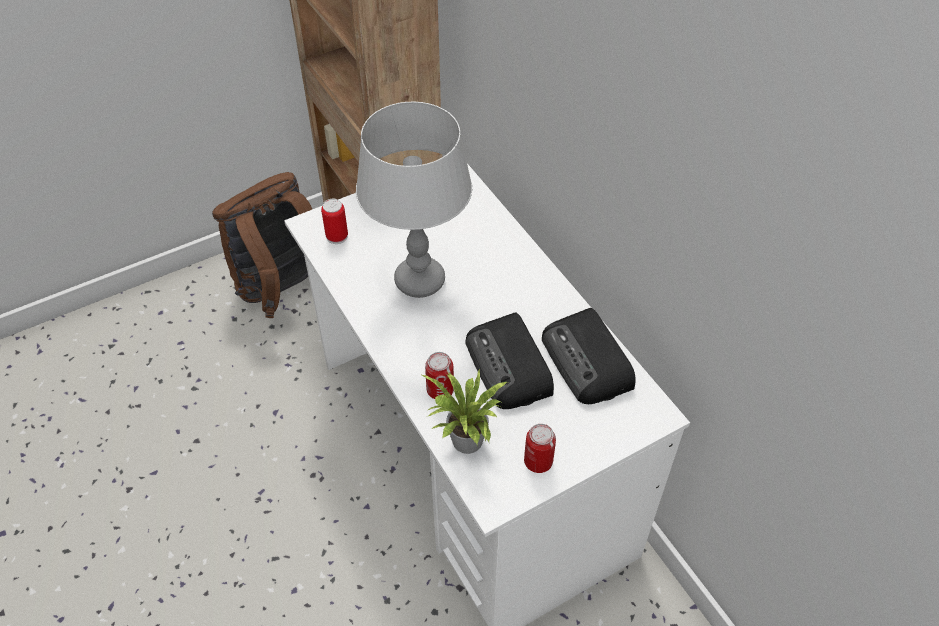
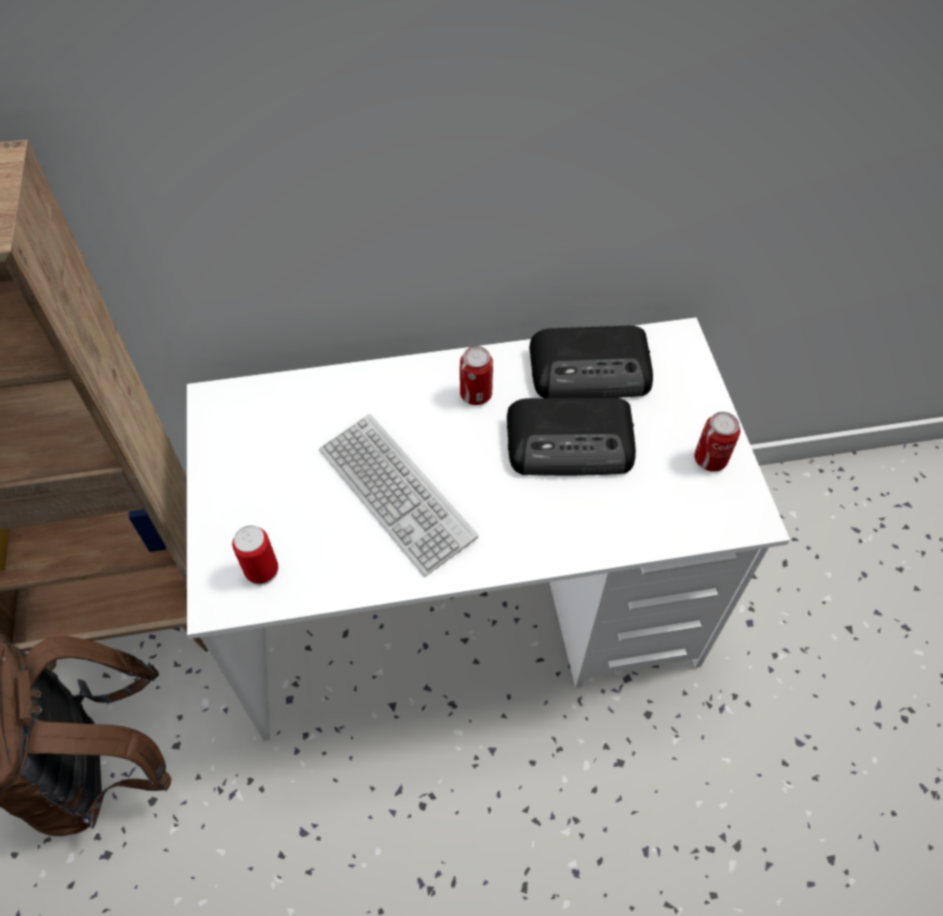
camera: 70 degrees left, 5 degrees up
grey table lamp [356,102,472,298] -> keyboard [319,414,478,577]
potted plant [422,369,507,454] -> none
can [425,352,454,399] -> can moved to [460,346,493,405]

